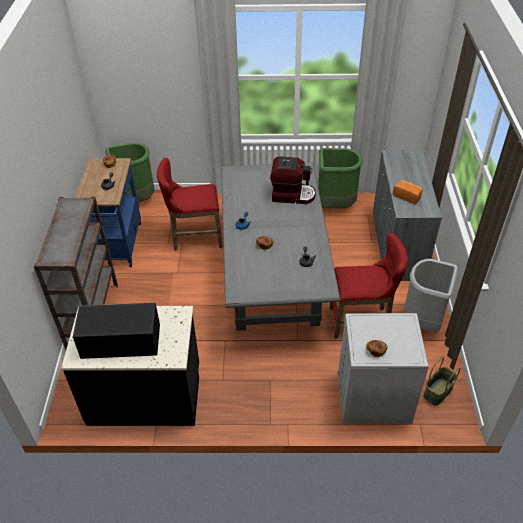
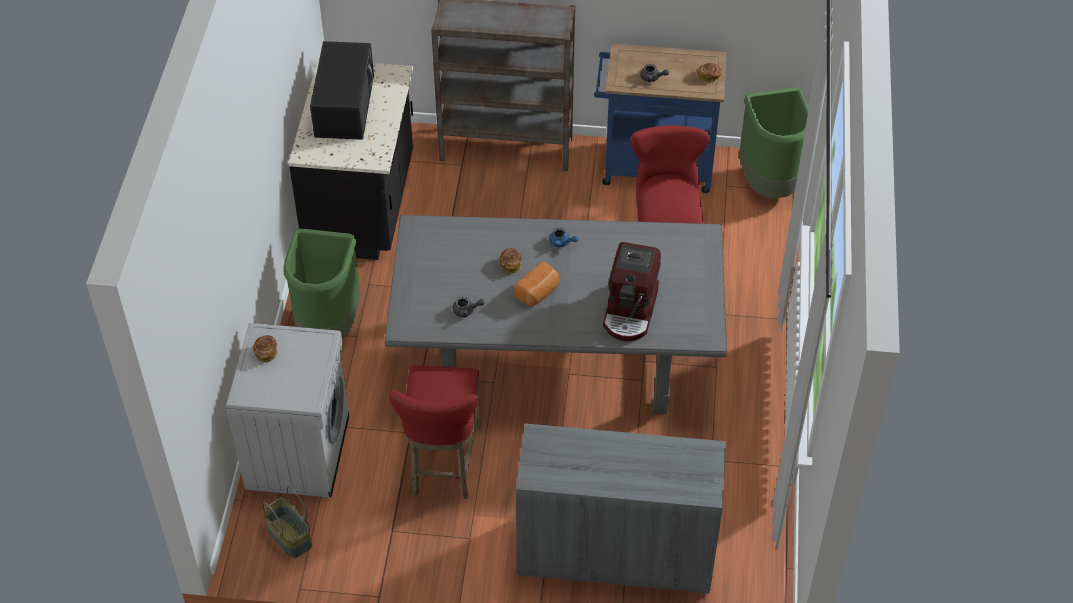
camera: 95 degrees right, 5 degrees up
green trash can [318,148,363,208] -> green trash can moved to [283,229,361,339]
bread [393,180,423,204] -> bread moved to [514,262,559,306]
grey trash can [404,259,458,333] -> none

